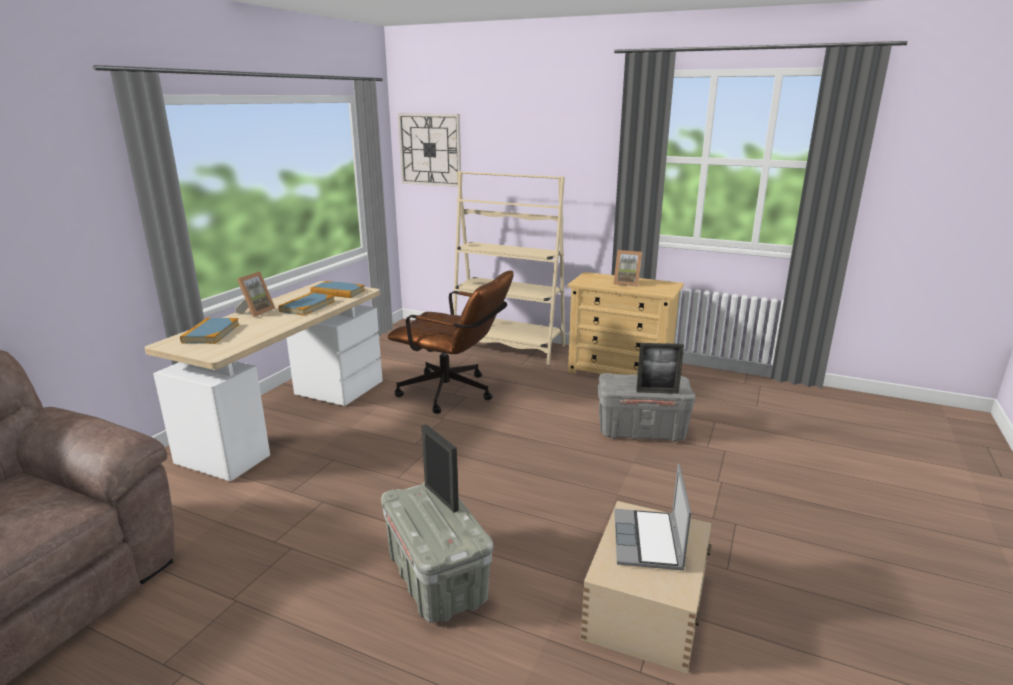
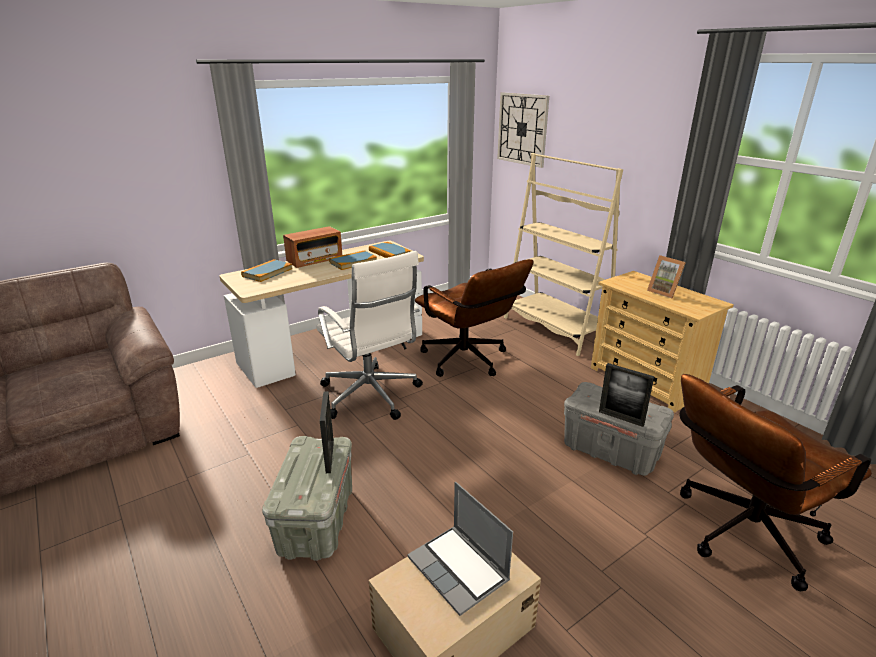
camera: 30 degrees right, 5 degrees up
picture frame [235,271,275,317] -> radio [283,226,342,268]
laptop [614,463,691,570] -> laptop turned 75 degrees counterclockwise [407,482,513,616]
none -> white office chair [316,251,423,420]
none -> brown office chair [680,374,872,591]

